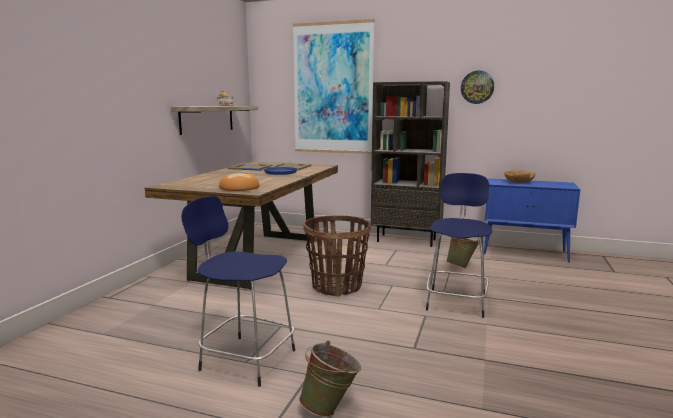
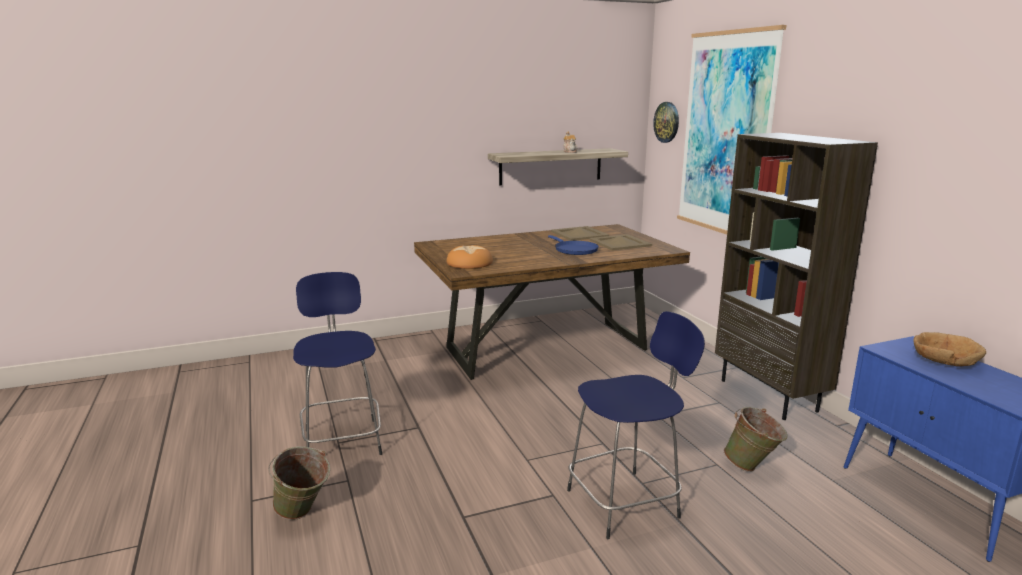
camera: 50 degrees right, 5 degrees up
basket [303,216,371,297] -> none
wall clock [461,71,494,104] -> wall clock moved to [653,102,679,143]

